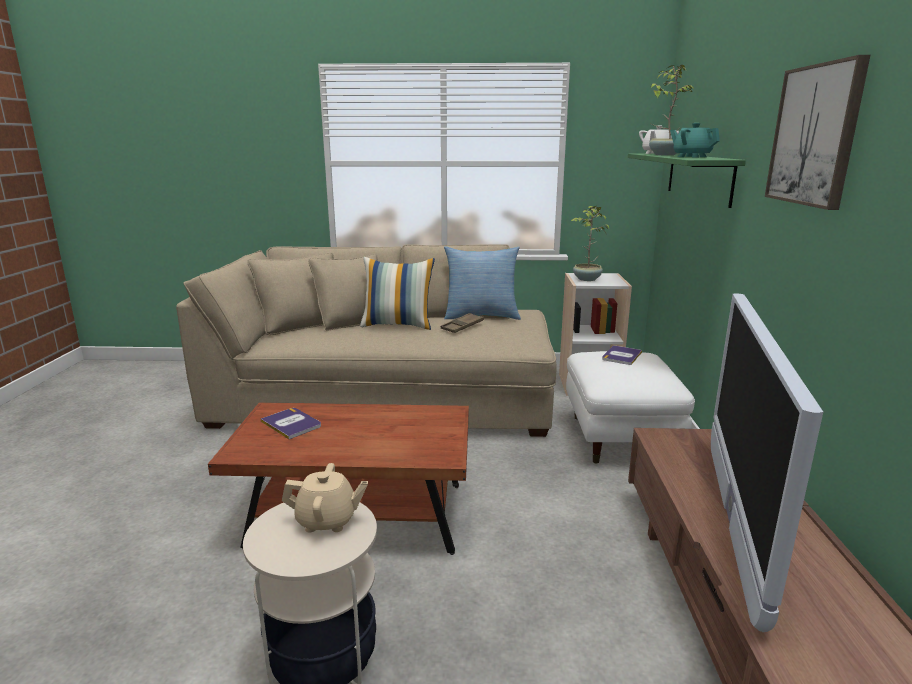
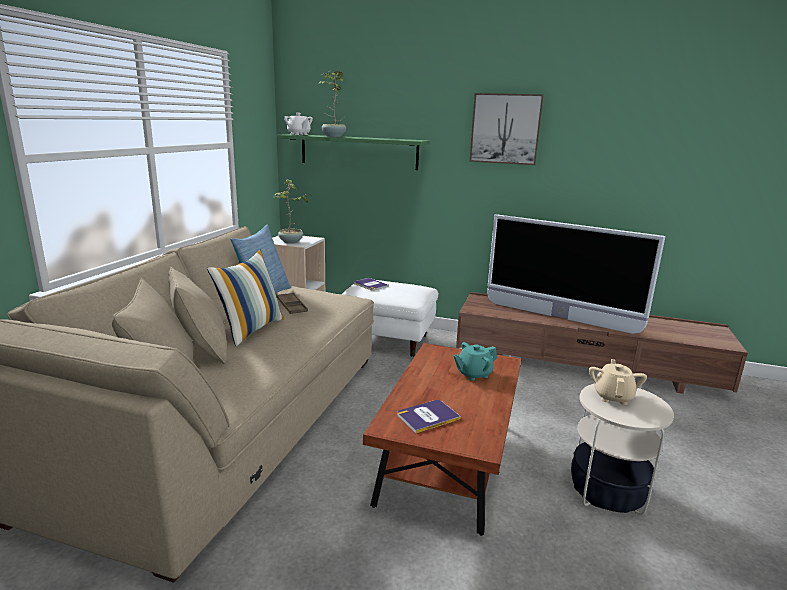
camera: 75 degrees left, 0 degrees up
turquoise teapot [670,123,720,158] -> turquoise teapot moved to [454,342,497,381]

